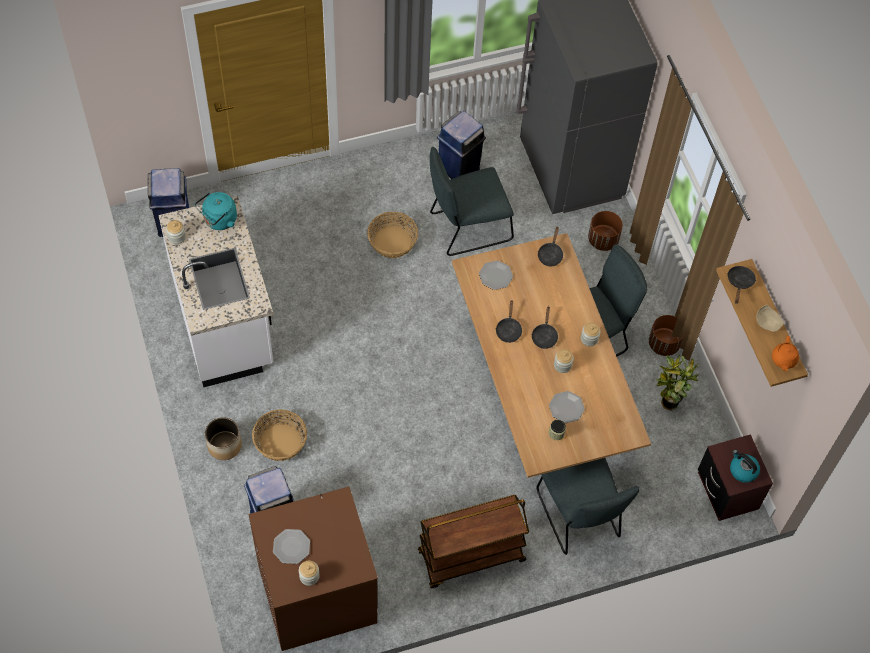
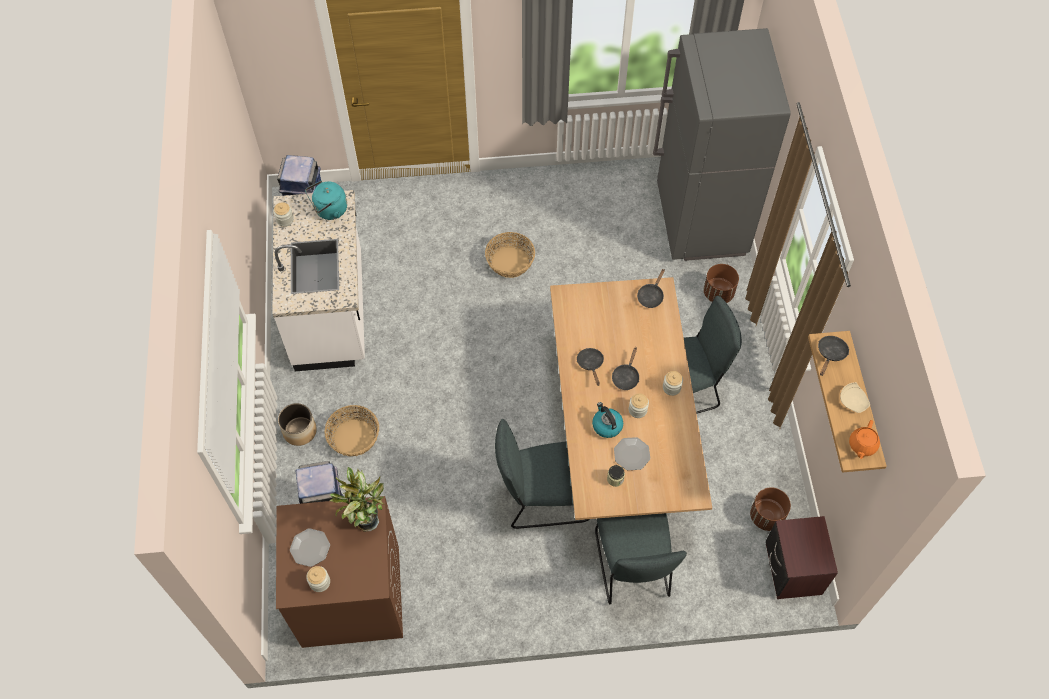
camera: 15 degrees right, 0 degrees up
brown cart [418,495,529,588] -> none
grey chair [430,147,514,256] -> grey chair moved to [495,419,589,529]
blue trash can [437,111,486,179] -> none
plate [479,261,513,290] -> none
black frying pan [496,300,523,343] -> black frying pan turned 150 degrees clockwise [577,348,604,386]
brown planter [649,315,684,356] -> brown planter moved to [750,487,791,531]
potted plant [656,355,699,411] -> potted plant moved to [329,467,384,532]
kettle [730,450,760,483] -> kettle moved to [592,402,623,438]

